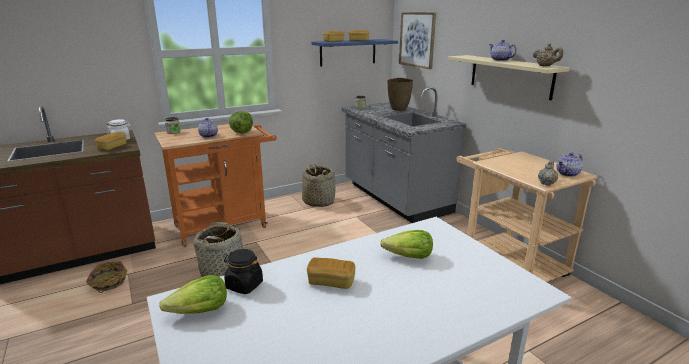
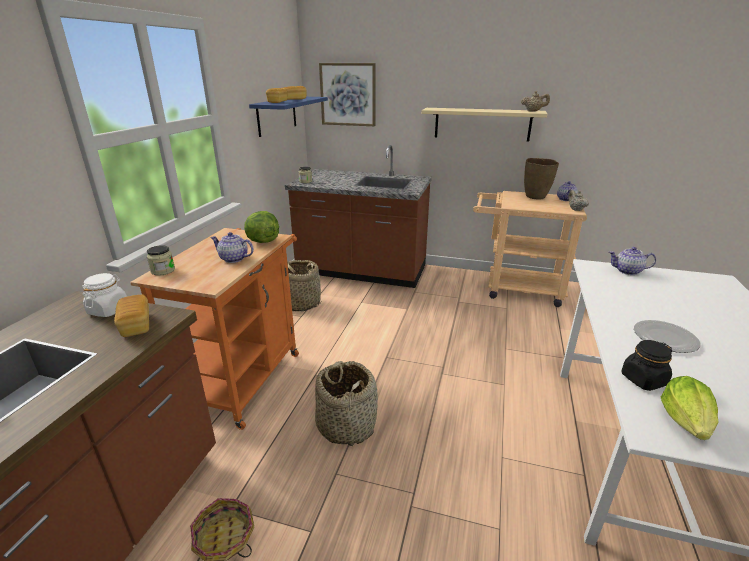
camera: 45 degrees left, 5 degrees up
bread [307,257,355,289] -> plate [634,320,701,353]
grey counter [342,87,466,223] -> brown counter [285,145,432,288]
lettuce [380,230,433,259] -> none
brown vase [388,78,413,111] -> brown vase moved to [524,158,559,199]
teapot [489,40,517,61] -> teapot moved to [609,247,656,275]

